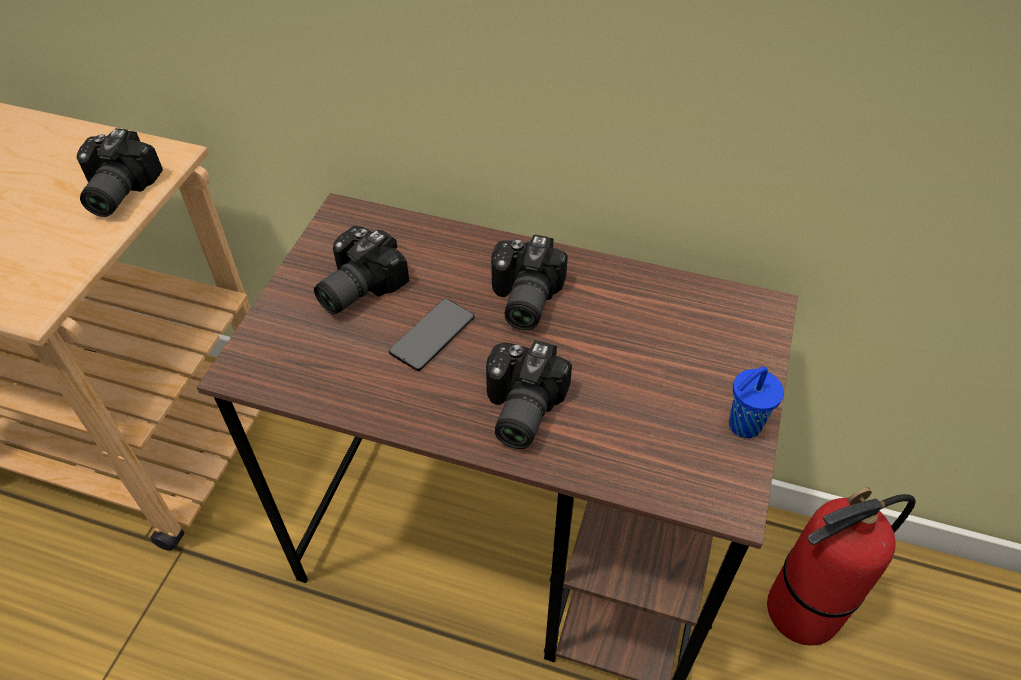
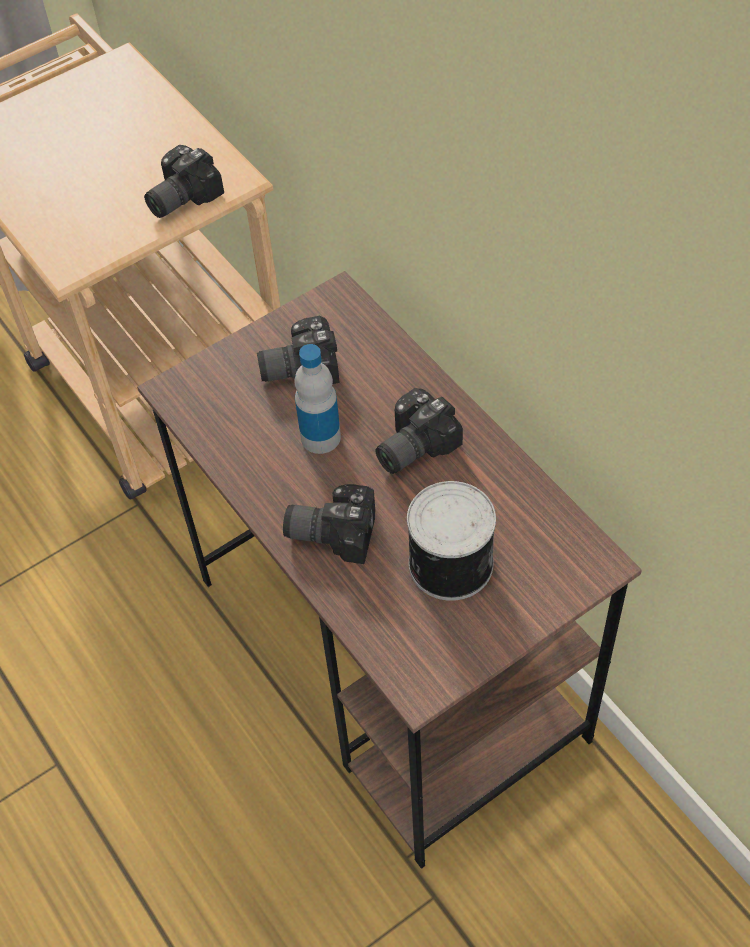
camera: 40 degrees right, 5 degrees up
phone [389,299,475,371] -> bottle [294,344,341,454]
camera [486,340,572,449] -> camera turned 45 degrees clockwise [283,484,375,564]
blue cup [729,367,784,438] -> none
fire extinguisher [767,487,916,646] -> none
none -> can [407,481,496,601]

